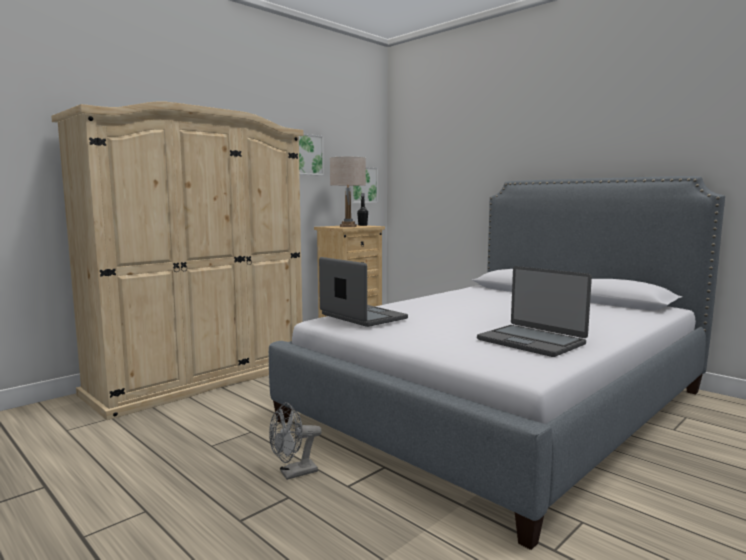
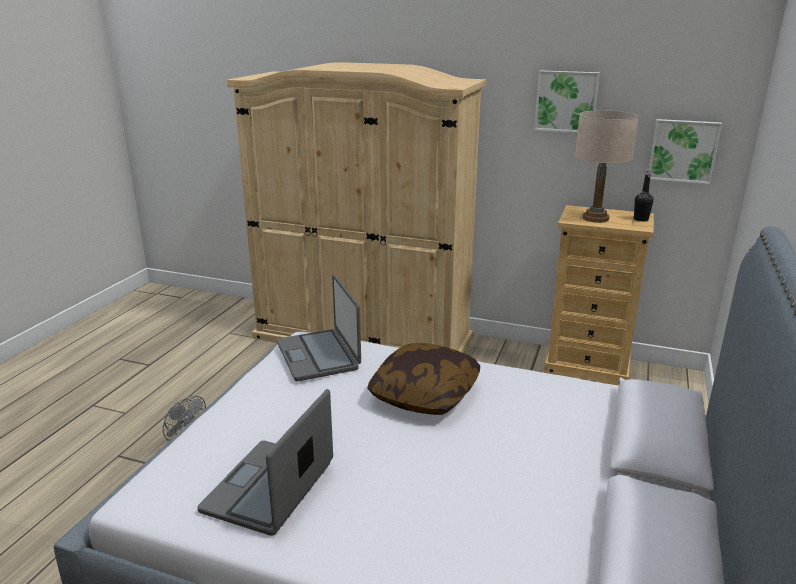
camera: 65 degrees right, 15 degrees up
laptop [319,257,408,327] -> laptop turned 135 degrees clockwise [277,274,361,381]
none -> pillow [367,343,480,415]

